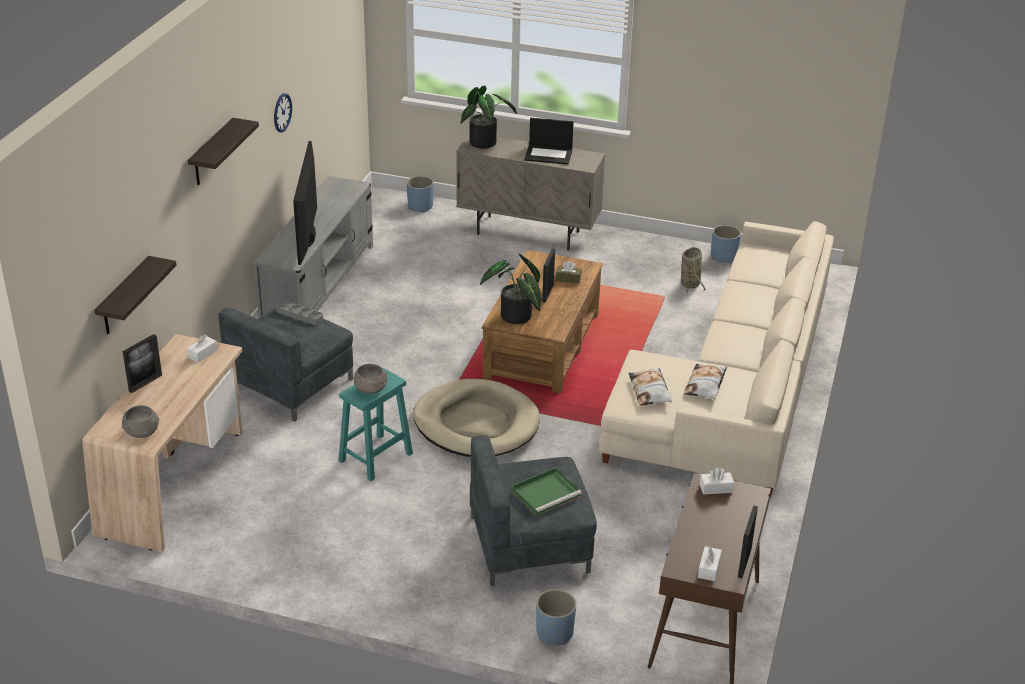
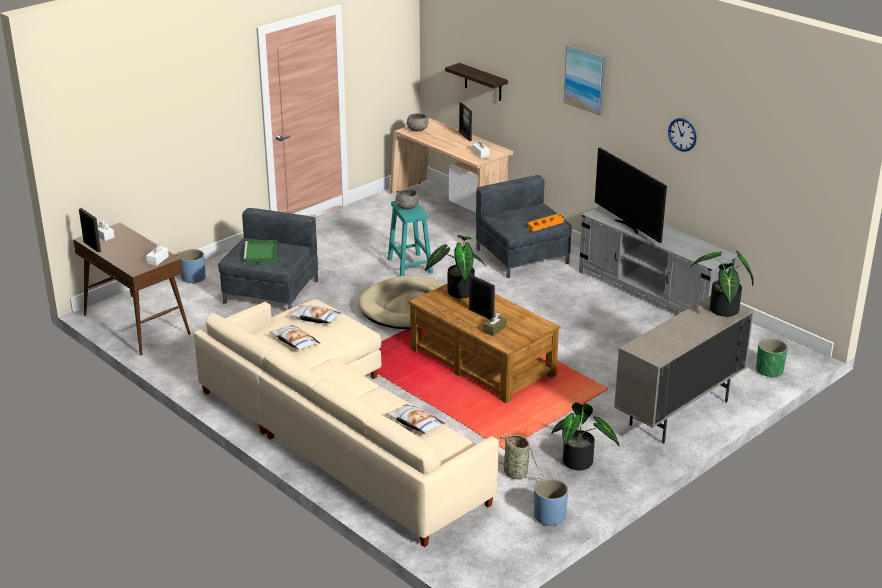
camera: 120 degrees right, 5 degrees down
shelf [188,118,259,185] -> picture [563,45,606,115]
grey tray [276,301,323,325] -> orange tray [528,214,564,231]
television [293,141,317,265] -> television turned 150 degrees counterclockwise [595,148,667,243]
blue planter [407,176,434,212] -> green planter [756,338,788,378]
laptop [524,118,574,165] -> none
none -> pillow [386,404,445,434]
none -> potted plant [551,402,619,470]

